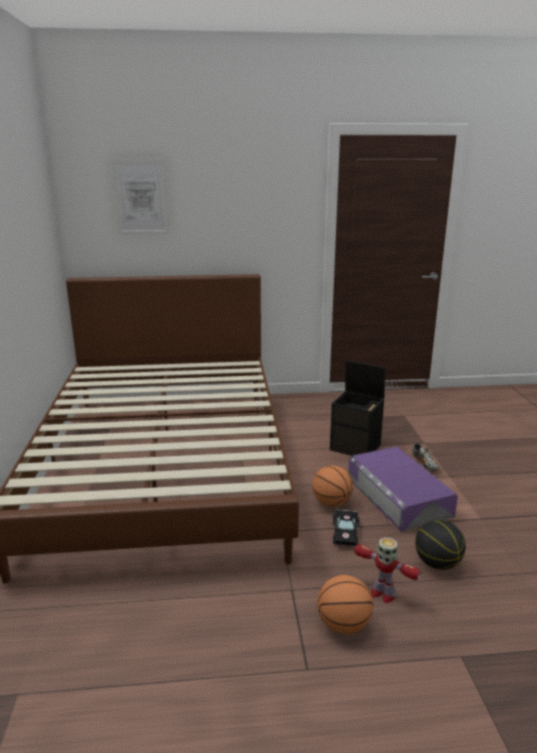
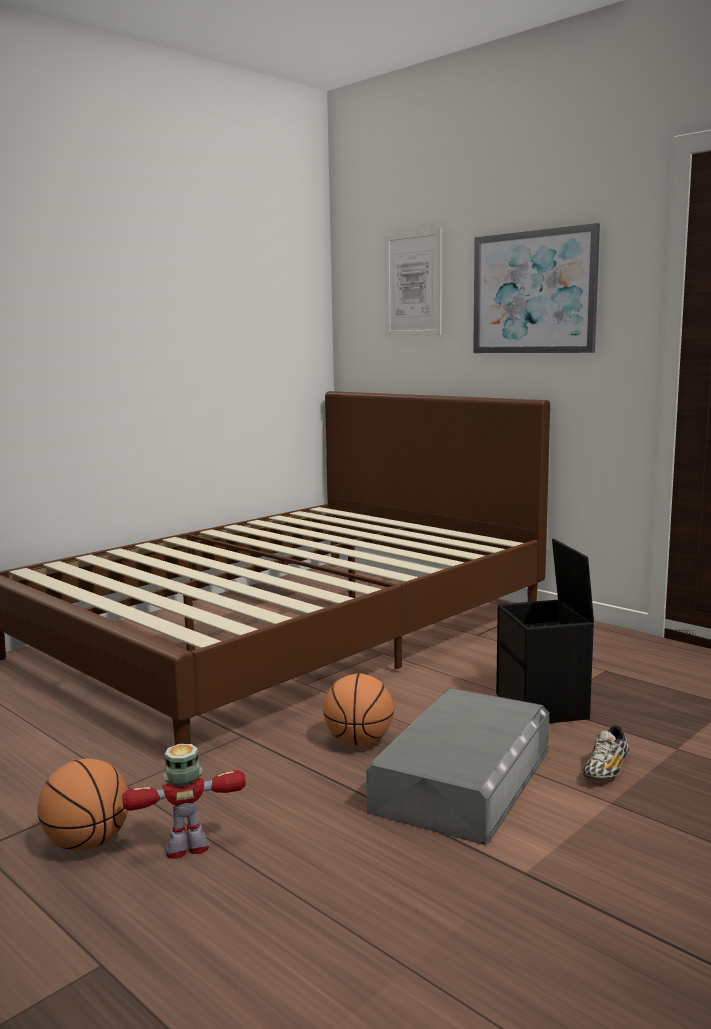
camera: 50 degrees right, 10 degrees down
black toy car [333,510,360,546] -> none
purple storage box [348,446,458,531] -> grey storage box [366,688,549,845]
toy robot [354,537,421,603] -> toy robot turned 75 degrees clockwise [122,744,246,859]
basketball [415,520,466,570] -> none
none -> picture [473,223,600,353]

